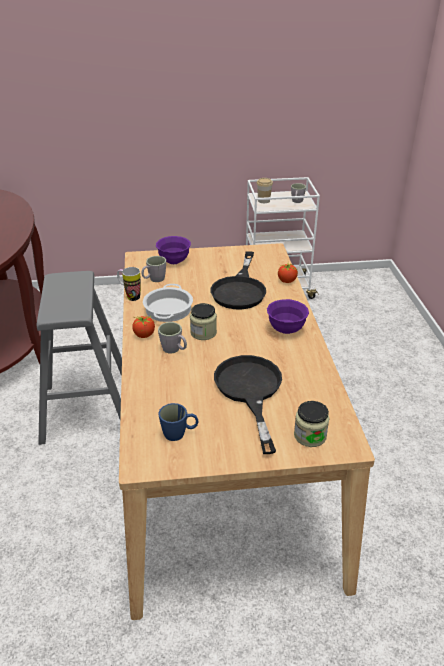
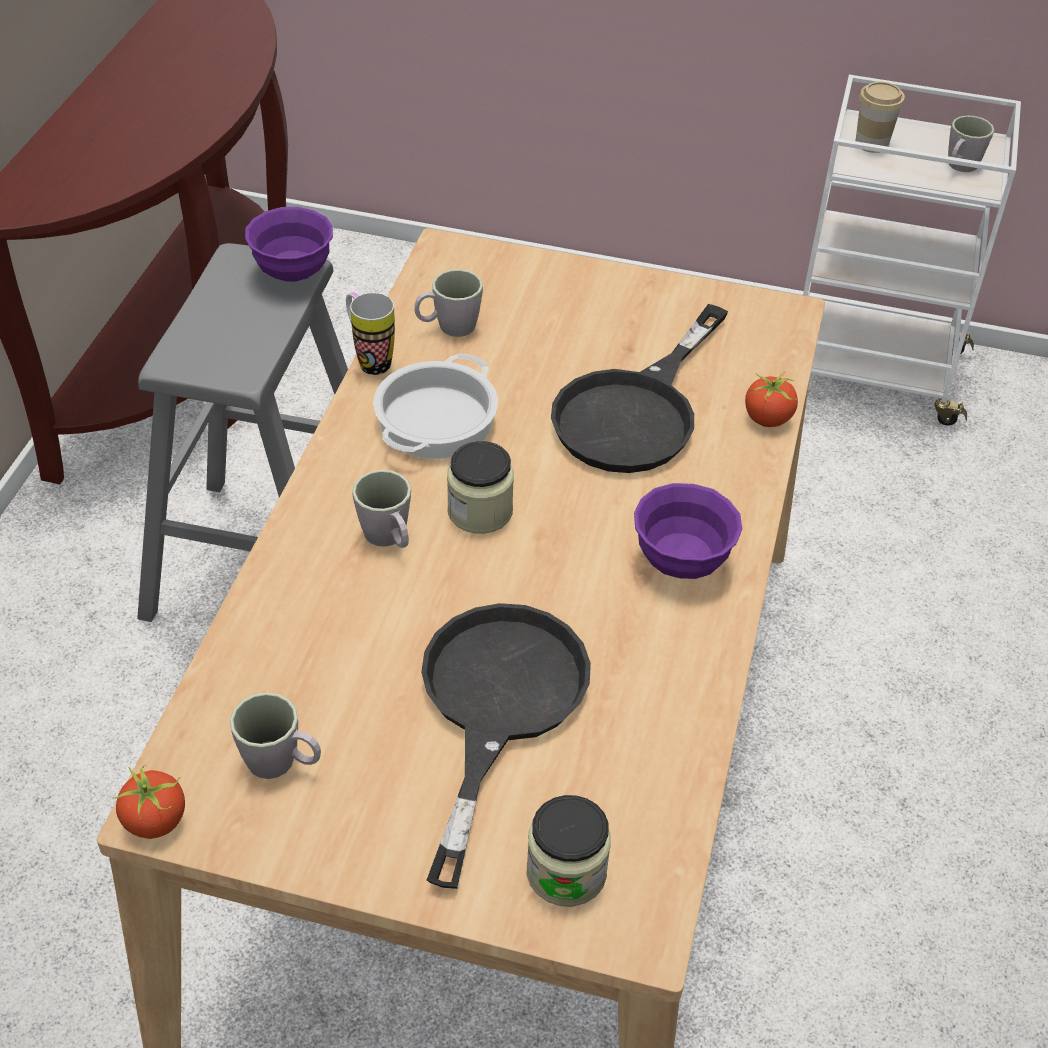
camera: 20 degrees right, 10 degrees up
tomato [132,315,155,338] -> tomato moved to [113,765,185,839]
purple bowl [156,236,191,264] -> purple bowl moved to [245,207,333,282]
blue mug [158,403,198,441] -> grey mug [230,692,321,779]

